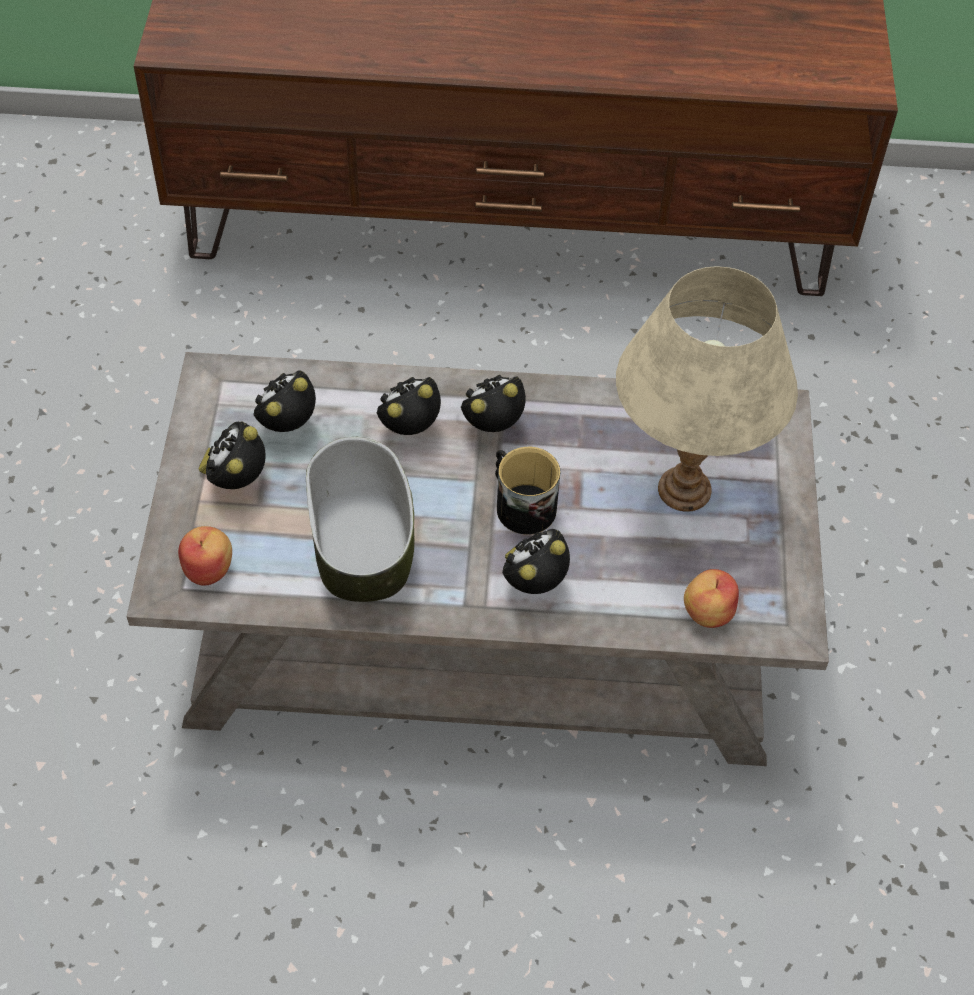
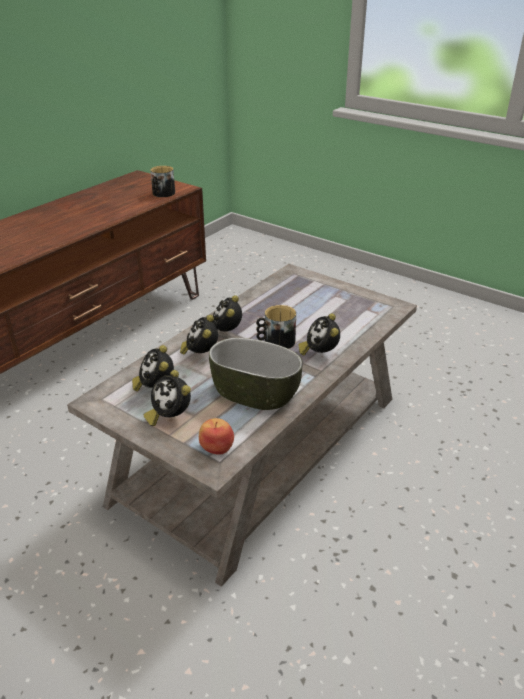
camera: 55 degrees left, 20 degrees down
beige table lamp [616,266,798,512] -> none
apple [684,569,739,628] -> none
none -> mug [150,166,175,197]

